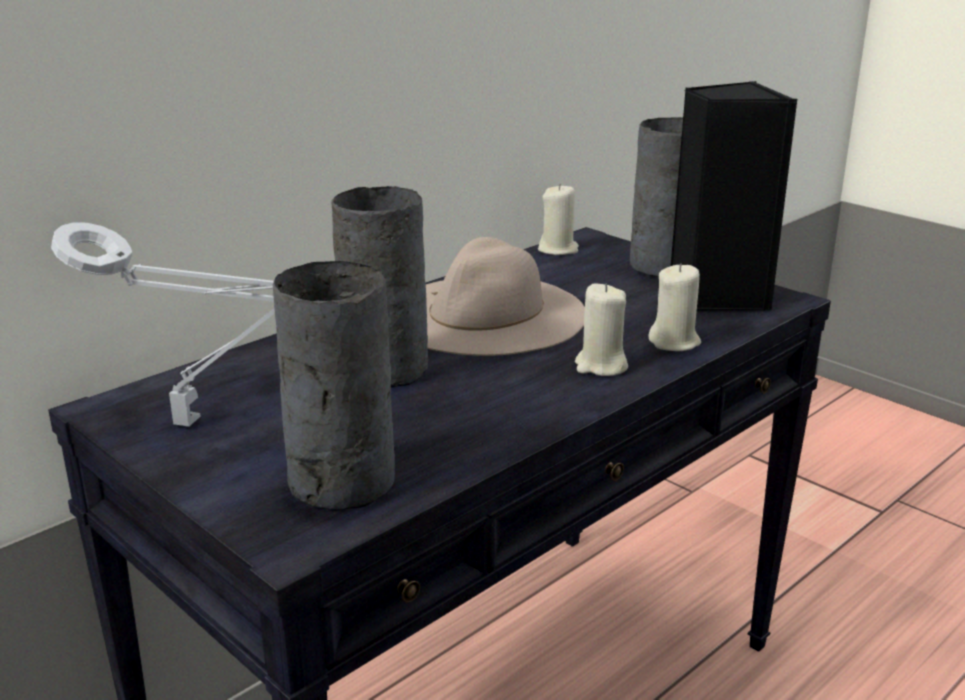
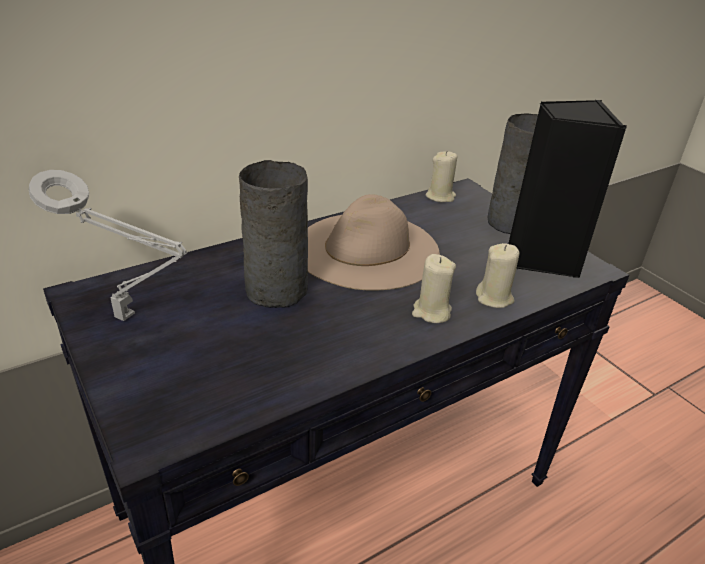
camera: 10 degrees right, 10 degrees up
grey vase [273,261,395,511] -> none

